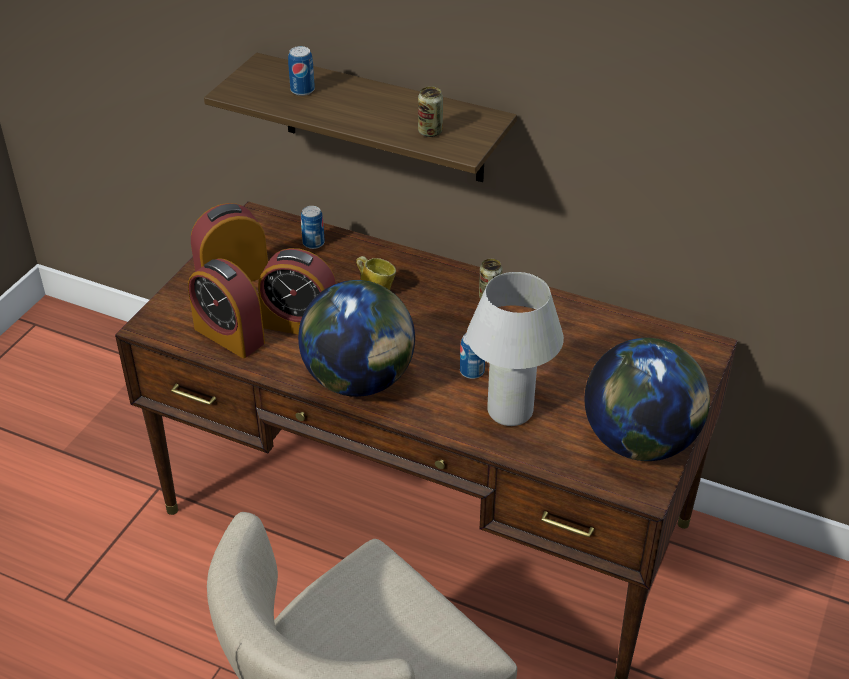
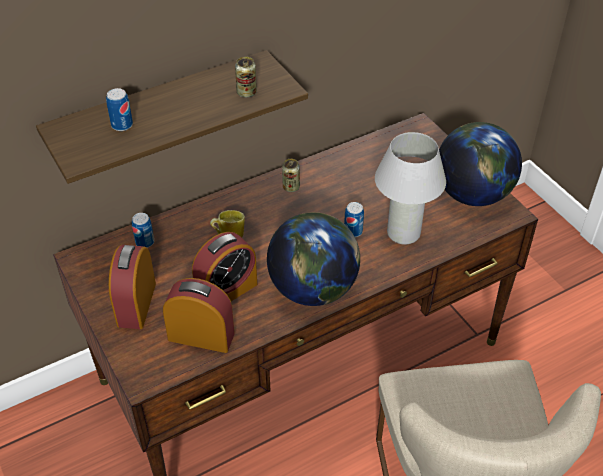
camera: 55 degrees left, 5 degrees up
alarm clock [188,258,265,358] -> alarm clock turned 150 degrees counterclockwise [163,278,235,353]

